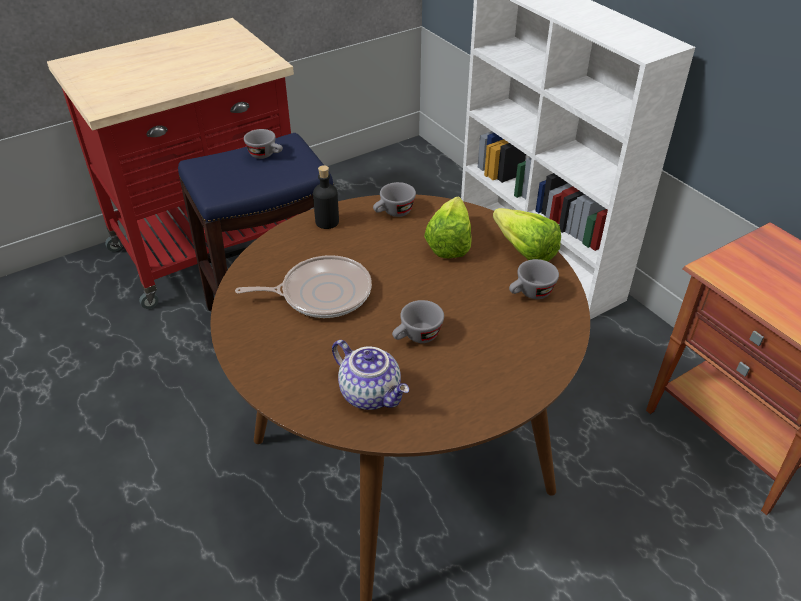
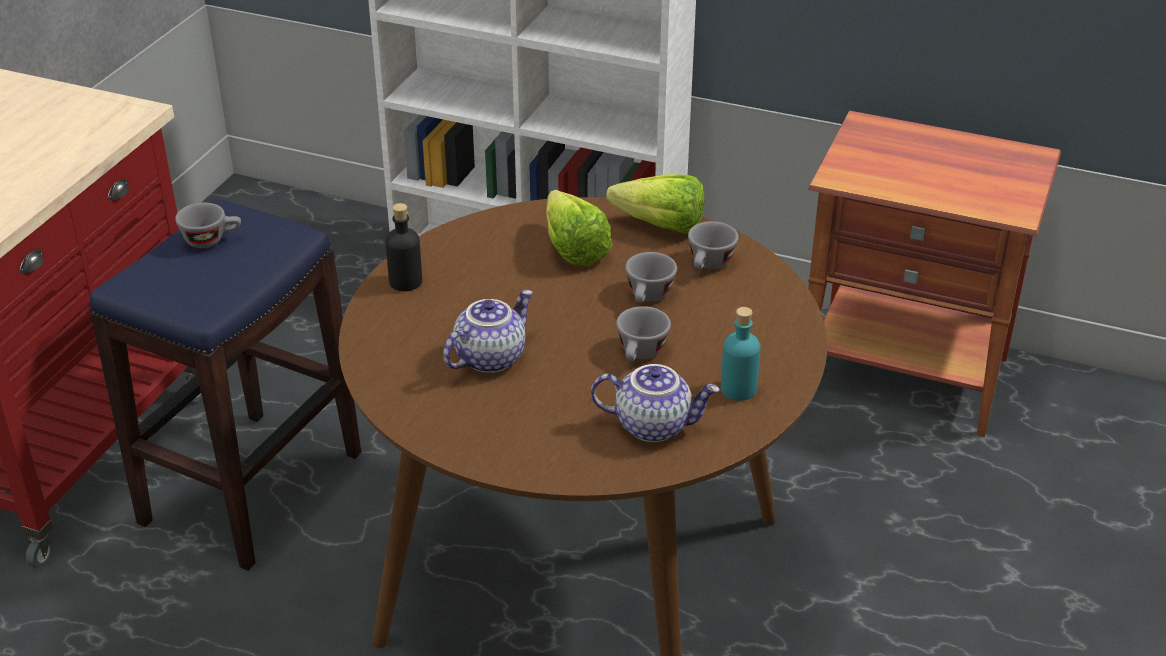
camera: 35 degrees left, 5 degrees down
frying pan [235,255,372,318] -> teapot [443,290,533,373]
grey cup [373,182,416,217] -> grey cup moved to [625,252,677,303]
none -> turquoise bottle [721,307,760,401]

